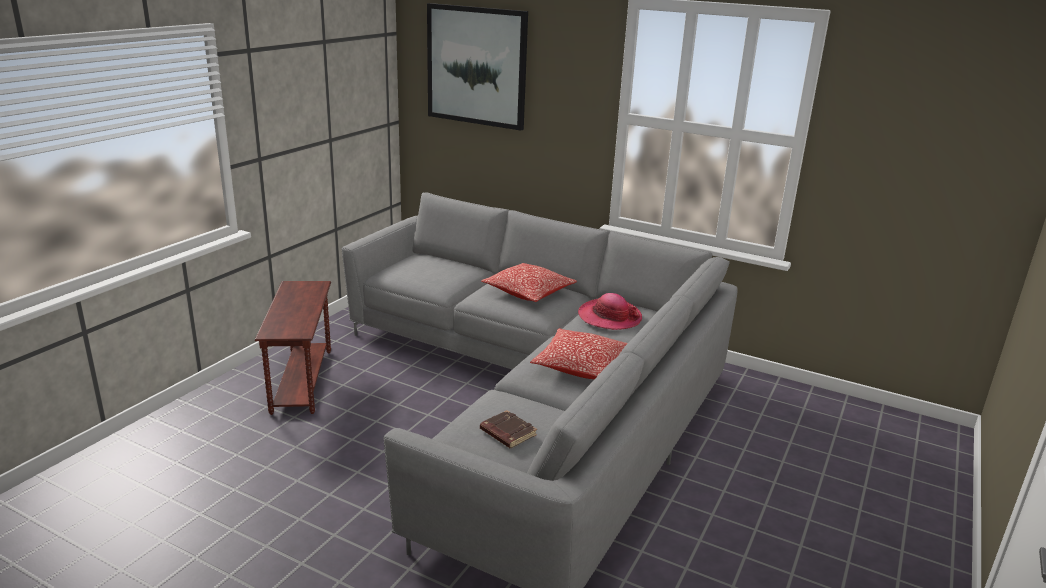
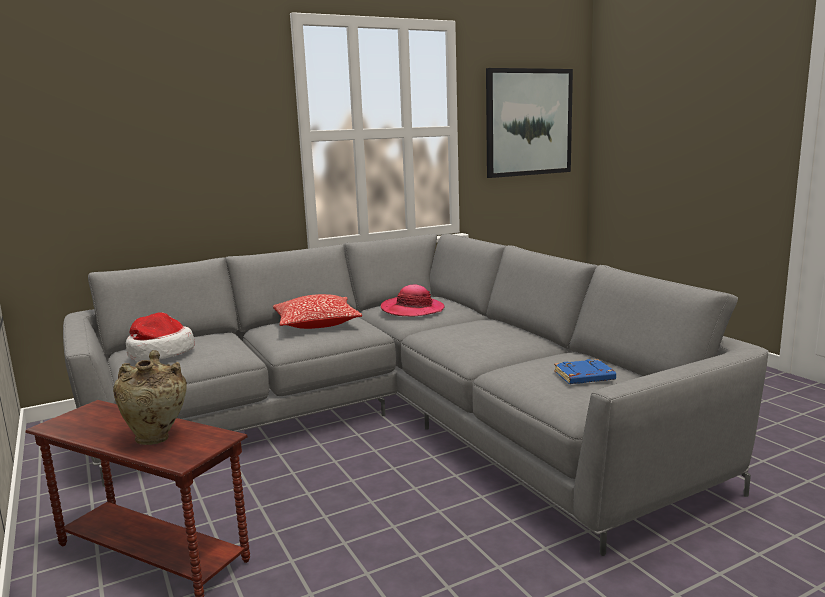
camera: 55 degrees left, 10 degrees down
picture [427,3,528,131] -> picture moved to [486,68,573,178]
brown book [480,410,537,448] -> blue book [554,359,616,384]
pillow [530,328,628,379] -> none
none -> beige vase [113,350,187,445]
none -> hat [126,312,195,361]

